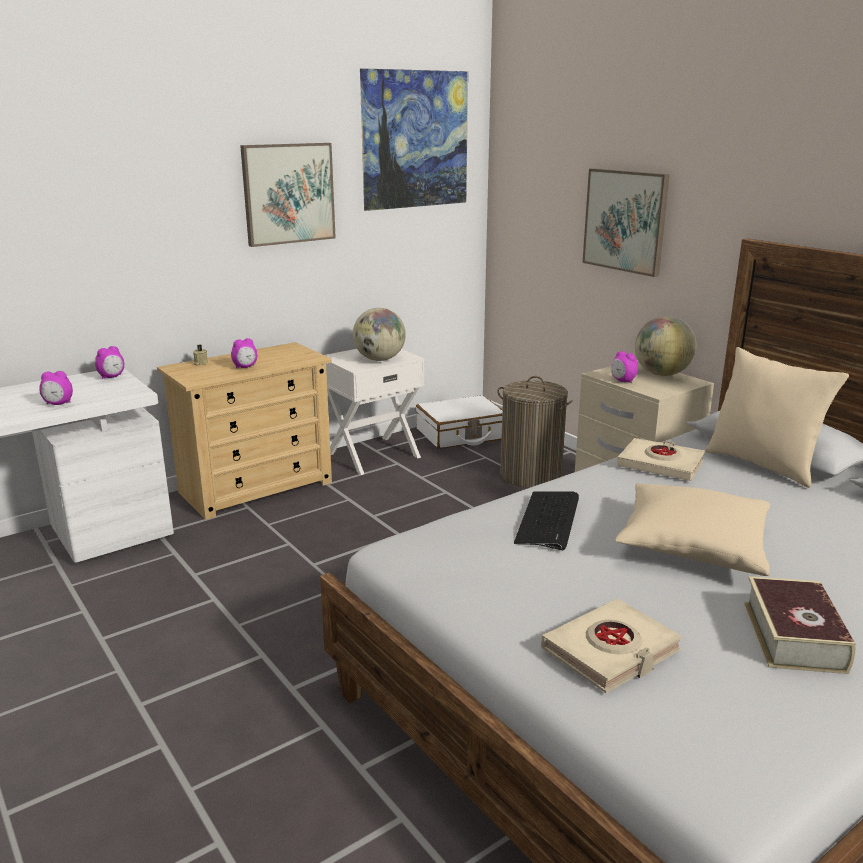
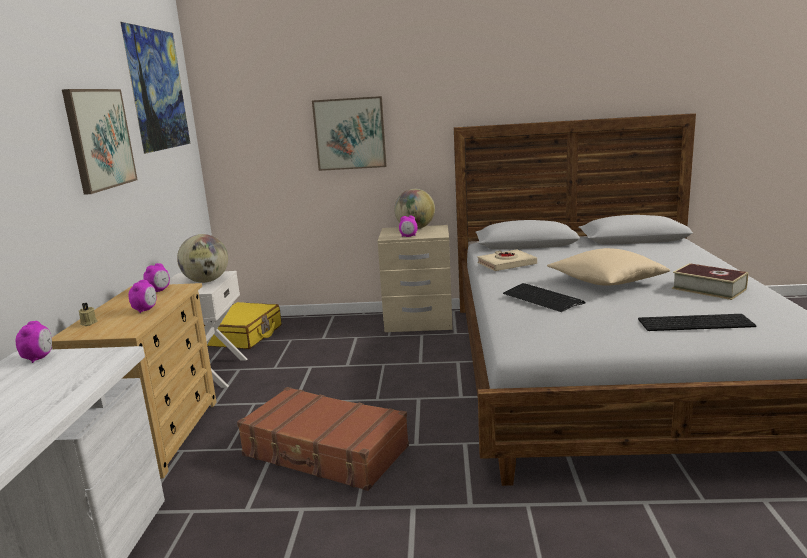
camera: 50 degrees left, 5 degrees down
alarm clock [39,371,73,405] -> alarm clock moved to [143,263,170,292]
white suitcase [416,395,503,449] -> yellow suitcase [204,302,281,349]
laundry basket [497,376,573,488] -> none
beige book [541,598,682,693] -> keyboard [638,314,756,331]
beige pillow [705,347,849,488] -> none
none -> brown suitcase [237,387,409,491]

